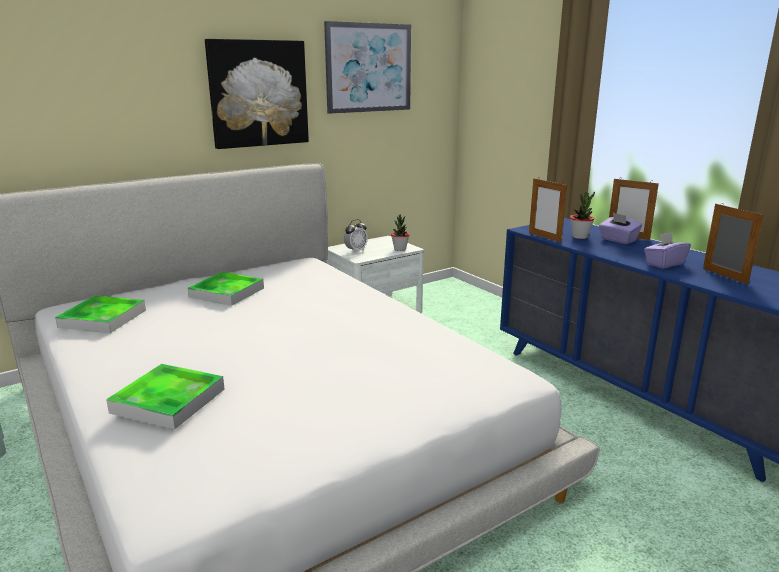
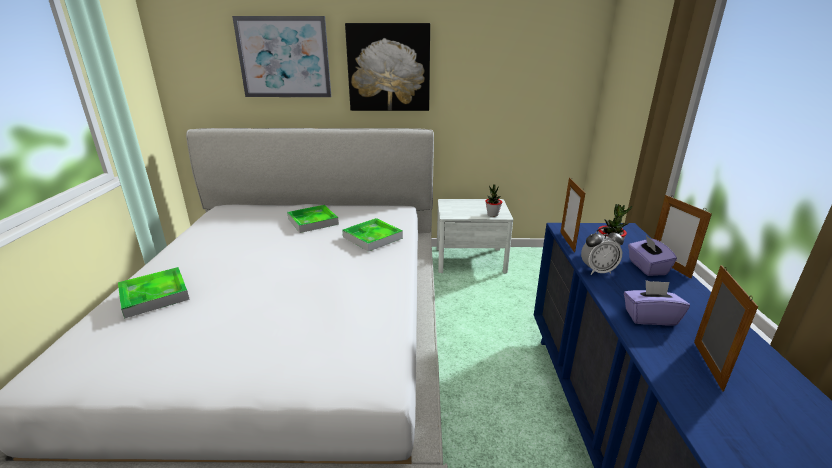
camera: 35 degrees right, 5 degrees up
tray [55,296,146,333] -> tray moved to [342,218,403,252]
picture [324,21,411,114] -> picture moved to [232,16,331,97]
alarm clock [344,219,368,253] -> alarm clock moved to [581,227,624,275]

